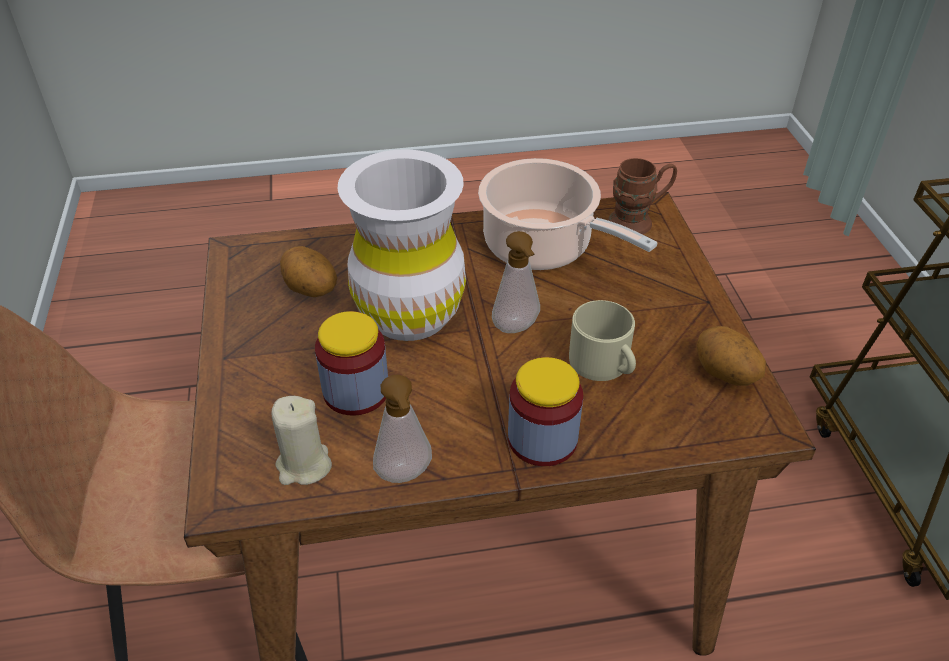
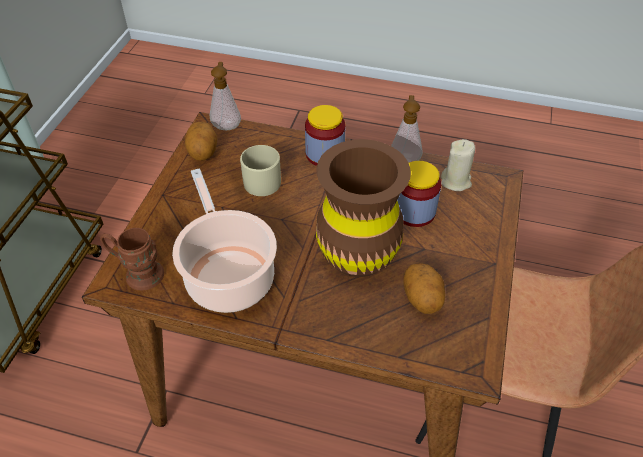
camera: 155 degrees left, 5 degrees up
white vase [337,149,466,341] -> brown vase [316,139,411,277]
soap dispenser [492,231,540,333] -> soap dispenser moved to [210,62,241,130]

